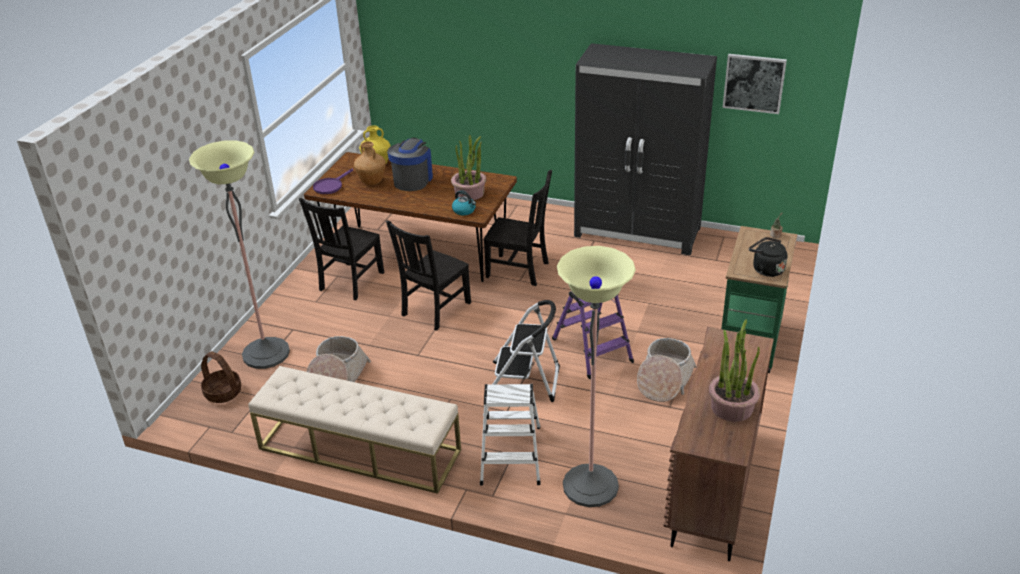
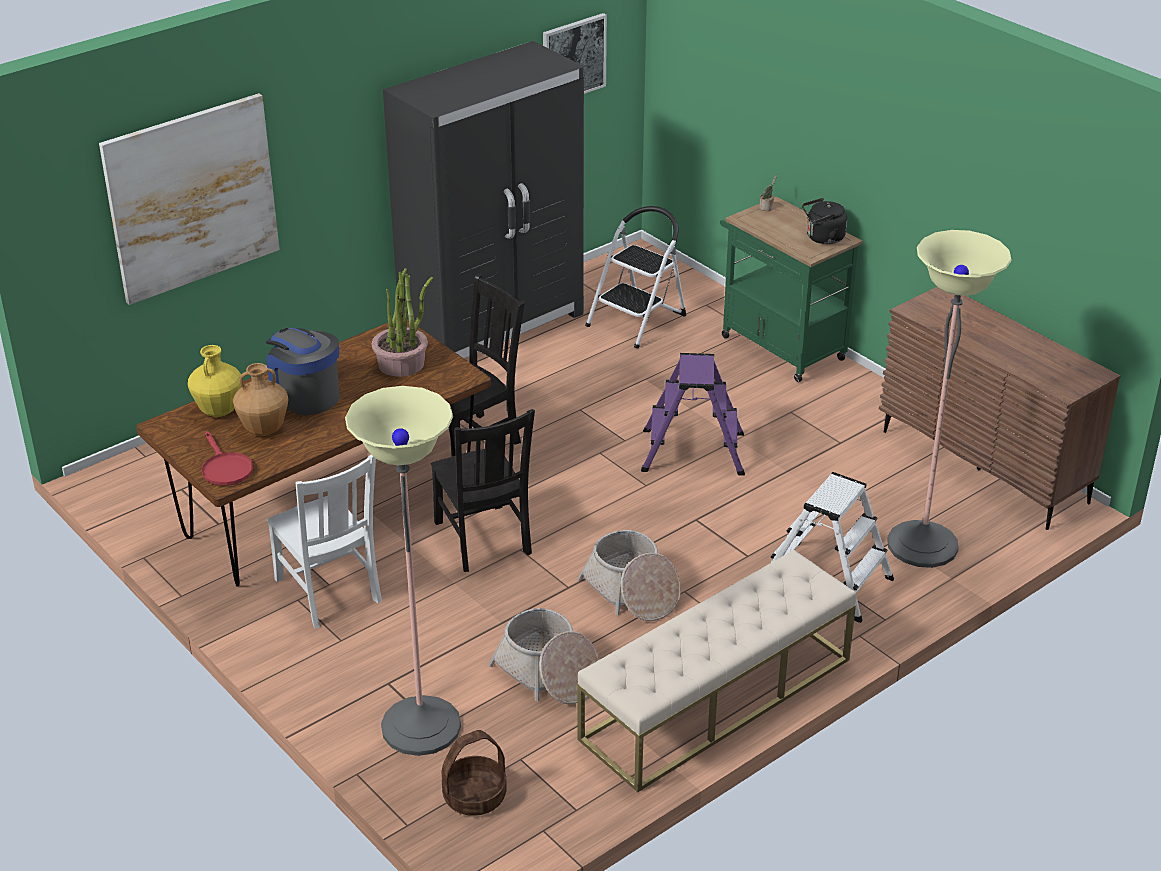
camera: 60 degrees left, 0 degrees up
black chair [299,198,384,300] -> white chair [267,455,382,628]
purple frying pan [313,168,353,194] -> red frying pan [202,432,253,486]
kettle [452,190,476,215] -> none
step ladder [493,300,560,402] -> step ladder moved to [585,206,686,348]
basket [637,338,697,402] -> basket moved to [577,530,681,621]
potted plant [709,319,760,422] -> none
none -> picture [99,93,280,305]

